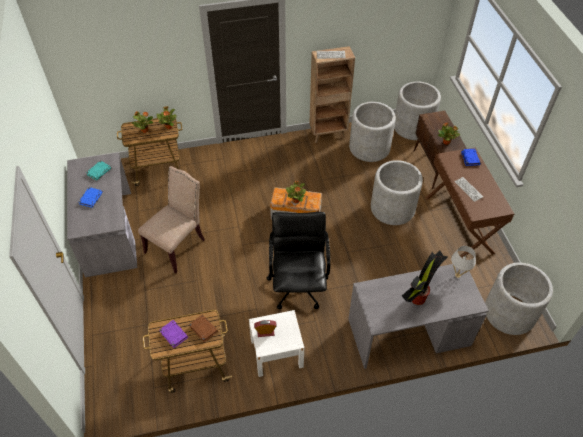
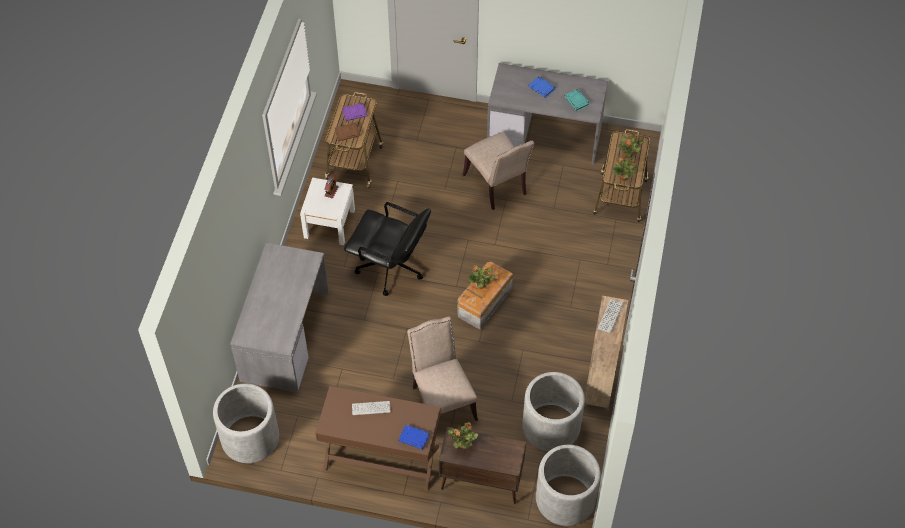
camera: 115 degrees right, 5 degrees up
grey planter [371,160,423,225] -> beige chair [407,316,478,421]
potted plant [402,250,448,305] -> none
white table lamp [451,246,476,278] -> none

